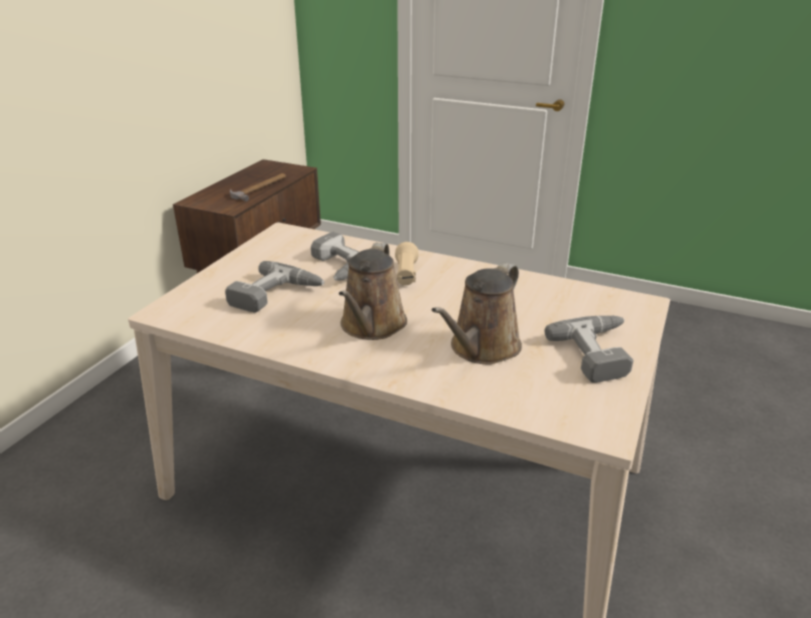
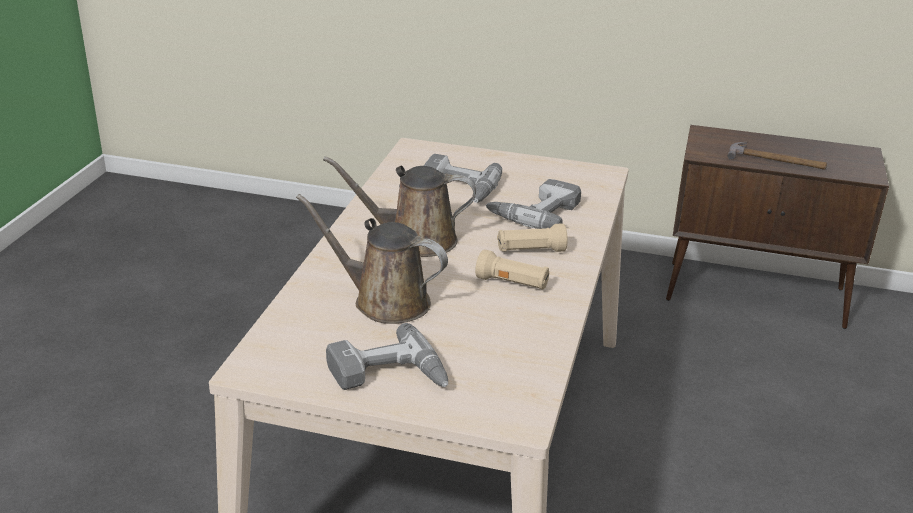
camera: 80 degrees right, 0 degrees up
none -> beige flashlight [475,249,549,290]

